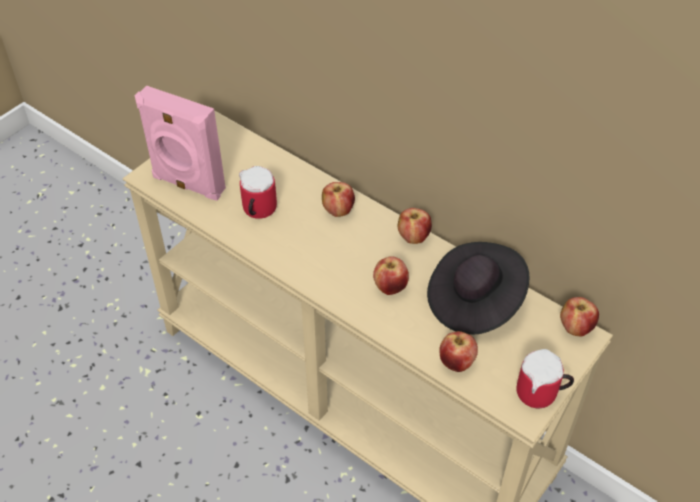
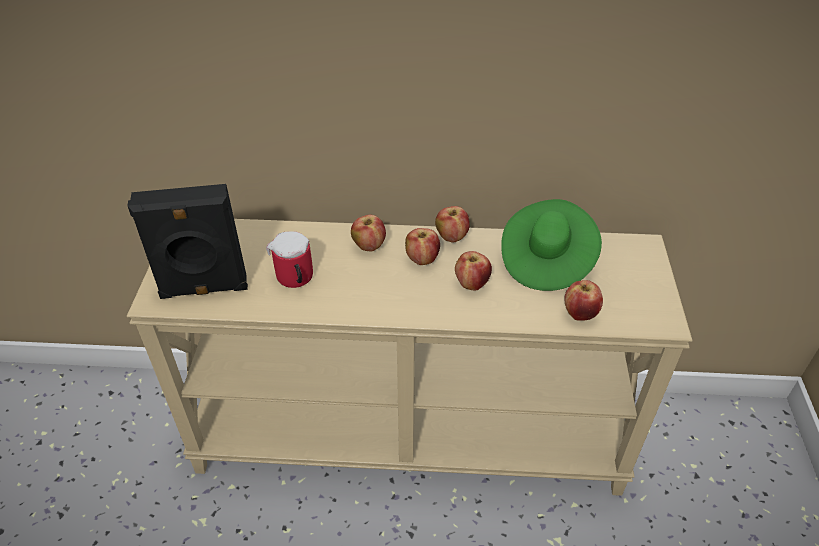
camera: 35 degrees left, 5 degrees down
pink speaker [135,85,226,201] -> black speaker [127,184,248,299]
black hat [427,242,529,335] -> green hat [501,199,602,291]
mug [516,349,574,408] -> none
apple [560,297,599,336] -> apple moved to [405,228,440,265]

